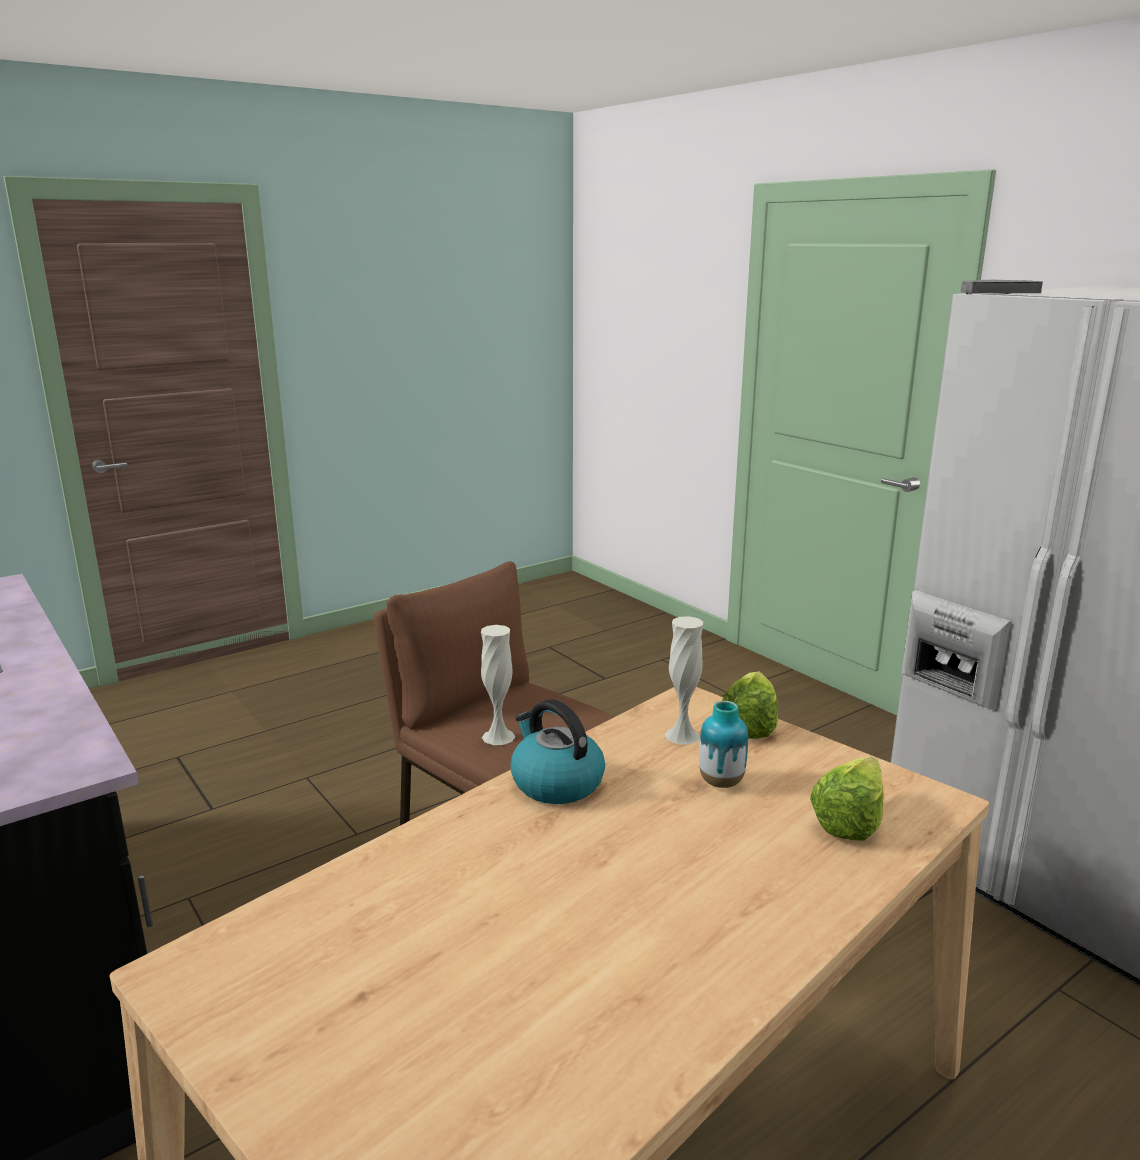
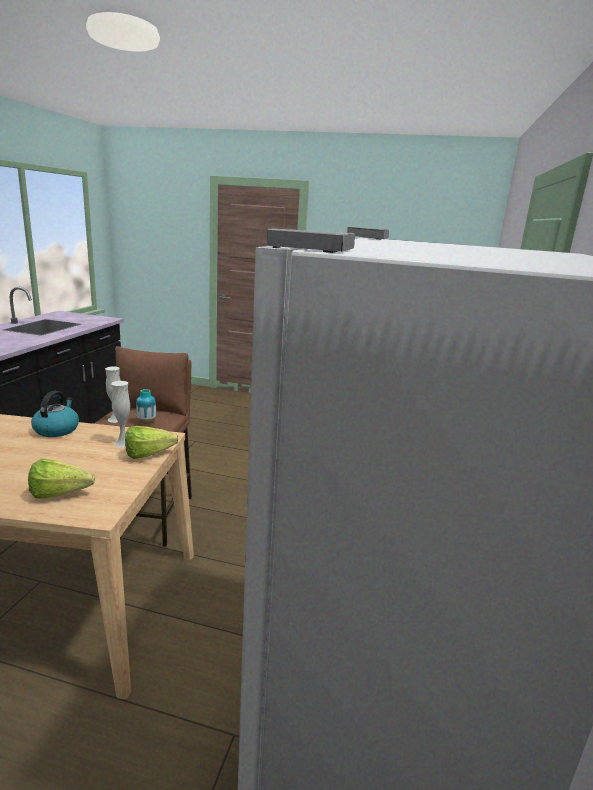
camera: 50 degrees right, 0 degrees up
vase [699,701,748,788] -> vase moved to [136,389,156,424]

